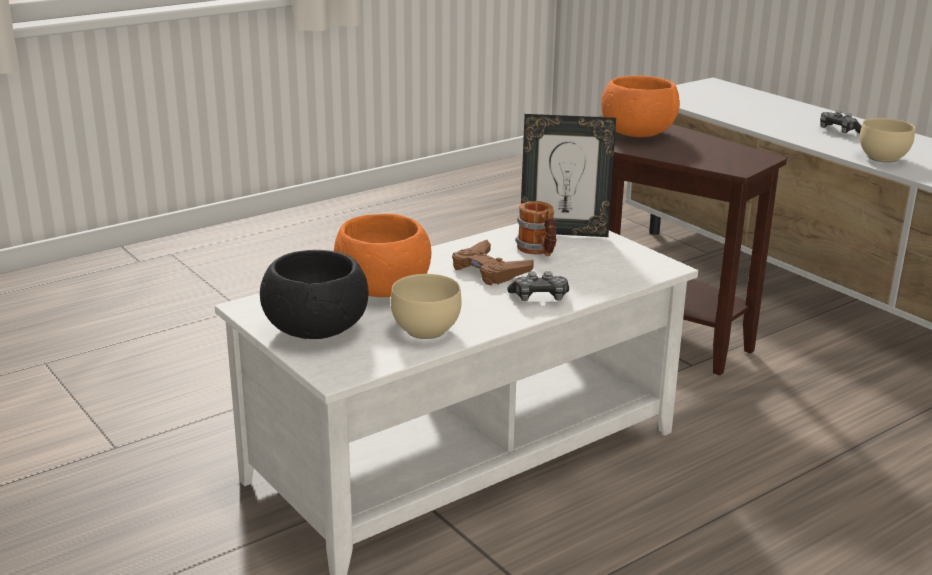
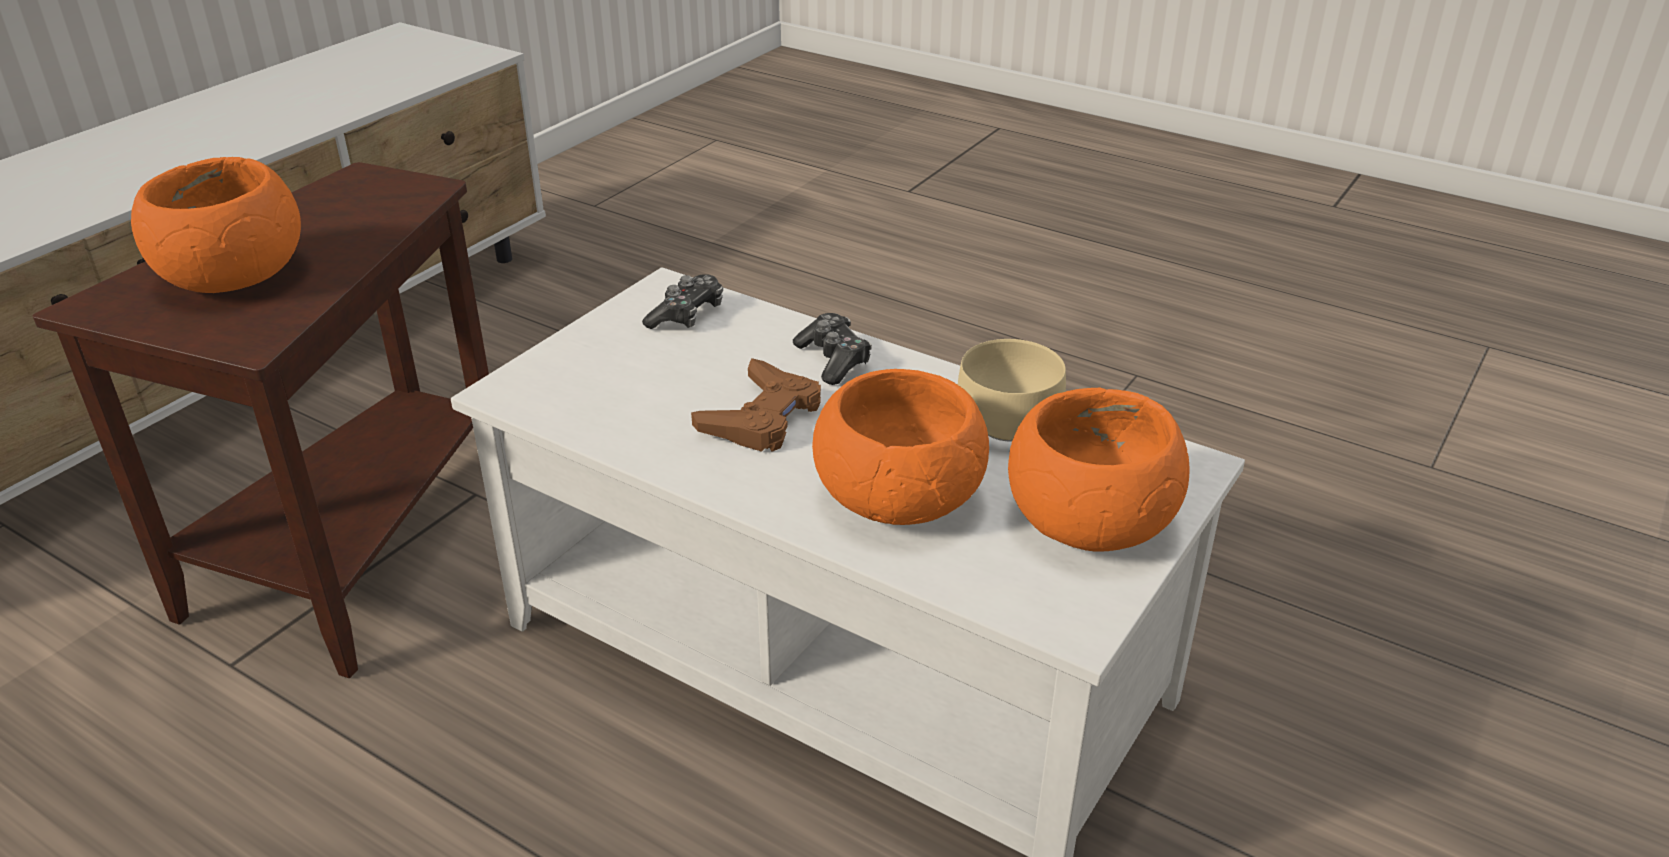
camera: 110 degrees left, 10 degrees up
black bowl [260,250,369,339] -> orange bowl [1008,388,1190,551]
mug [515,201,557,256] -> none
picture frame [521,114,616,237] -> none
game controller [820,111,862,133] -> game controller moved to [642,274,723,329]
beige bowl [860,118,915,163] -> none

